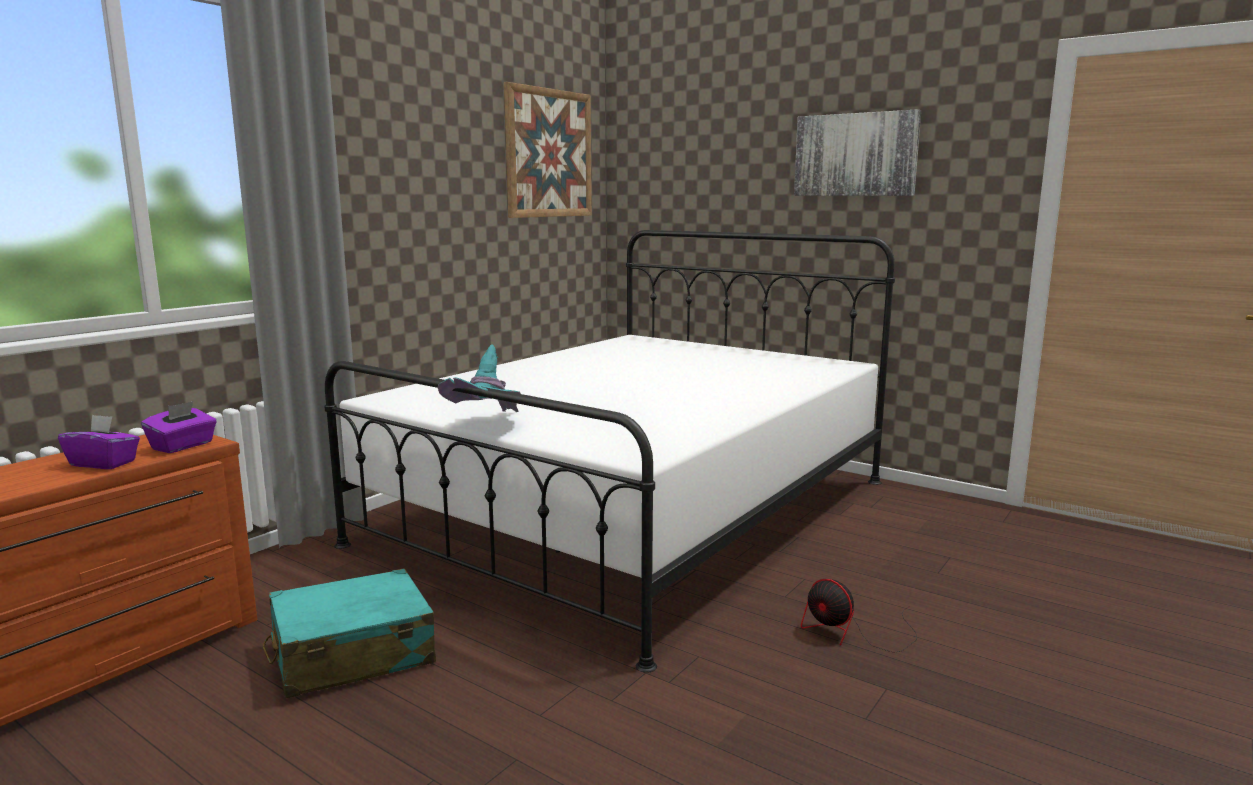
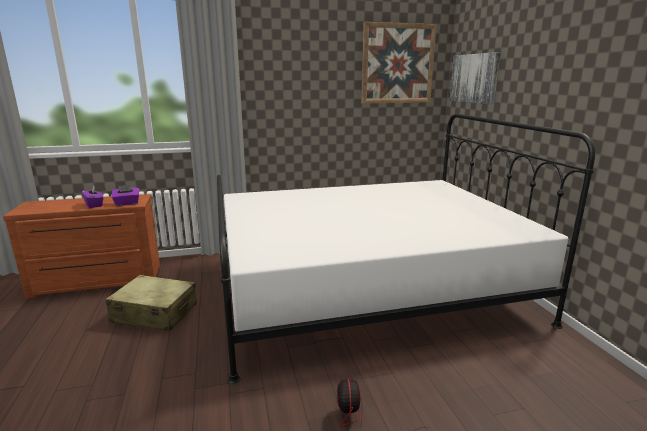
camera: 40 degrees right, 5 degrees up
turquoise suitcase [263,568,436,698] -> beige suitcase [105,275,197,332]
turquoise hat [438,344,521,412] -> none
picture [794,109,921,196] -> picture moved to [450,52,501,105]

